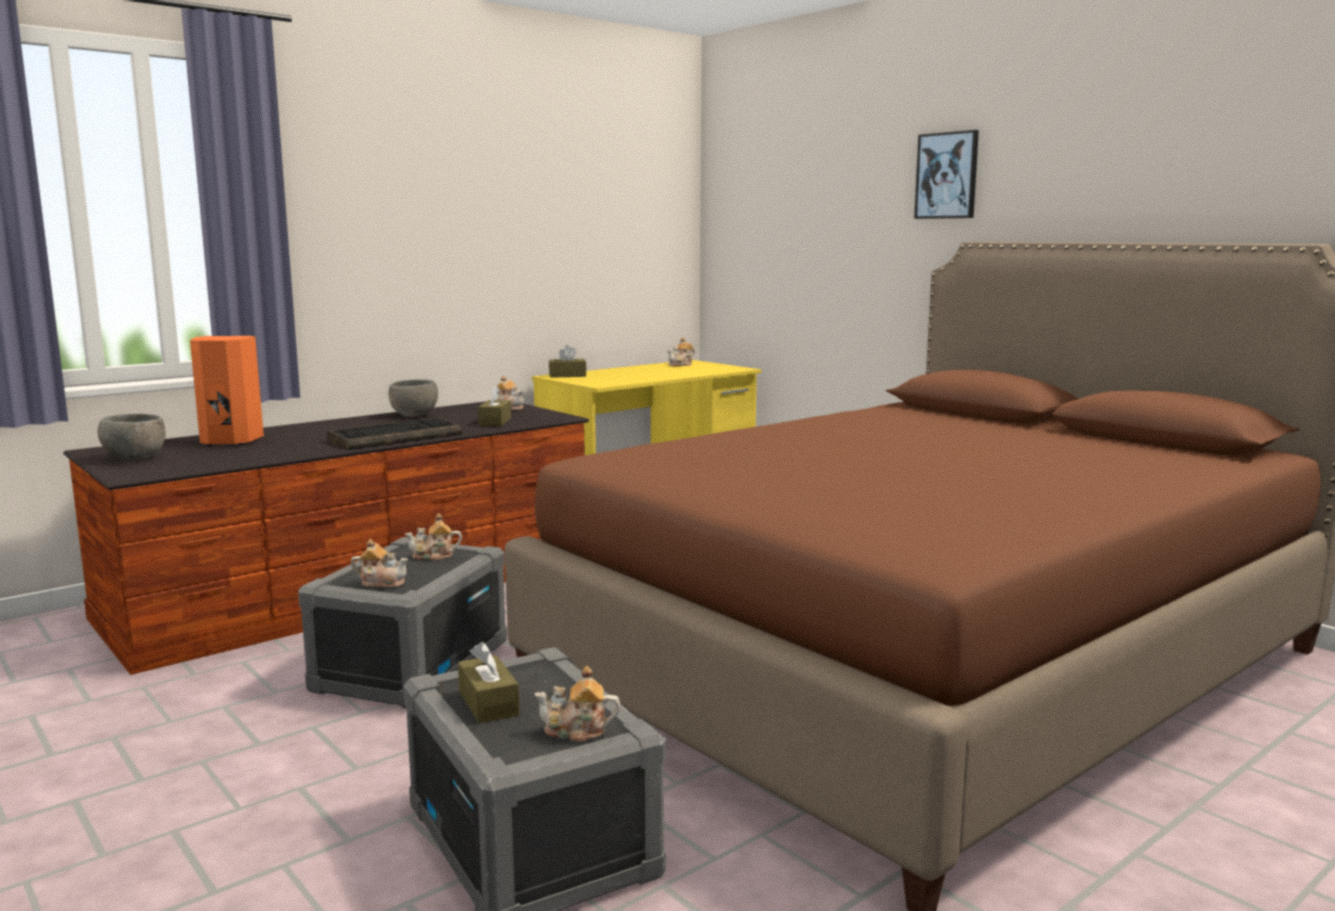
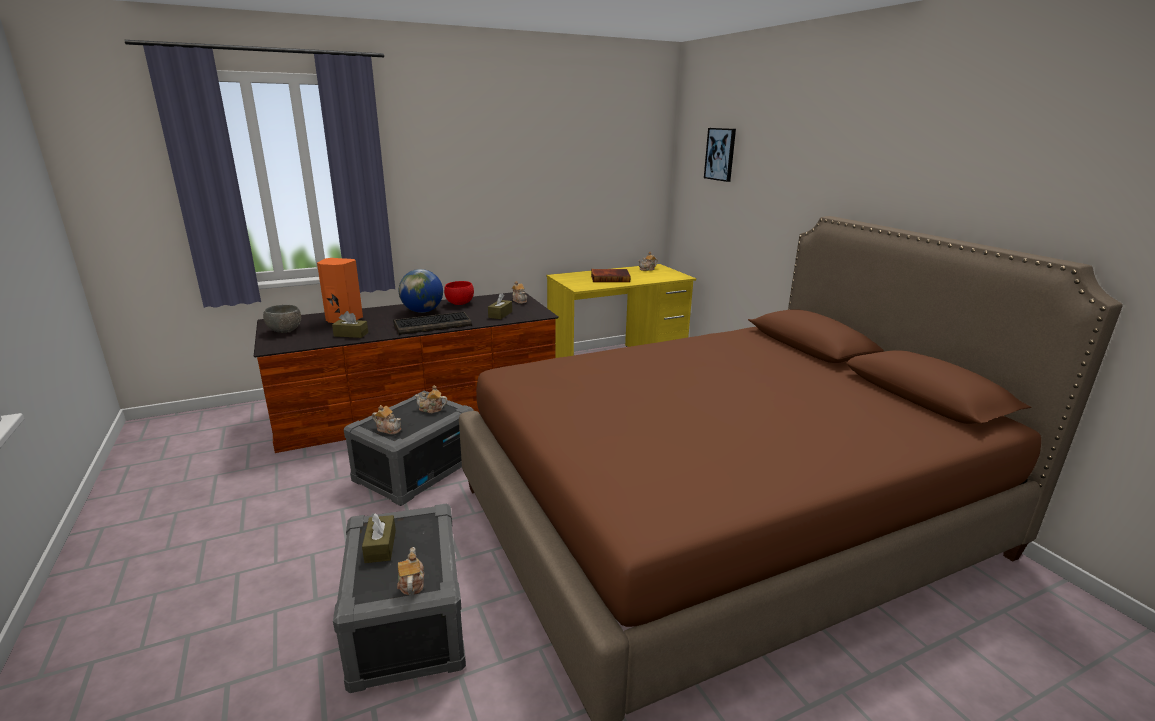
camera: 15 degrees right, 10 degrees up
grey bowl [389,379,438,417] -> red bowl [444,281,474,305]
teapot [534,666,620,742] -> teapot turned 60 degrees clockwise [397,547,424,595]
brown tissue box [549,345,587,378] -> brown tissue box moved to [332,311,368,338]
picture [914,130,979,219] -> picture moved to [704,128,736,182]
none -> globe [399,269,443,313]
none -> book [591,269,631,282]

